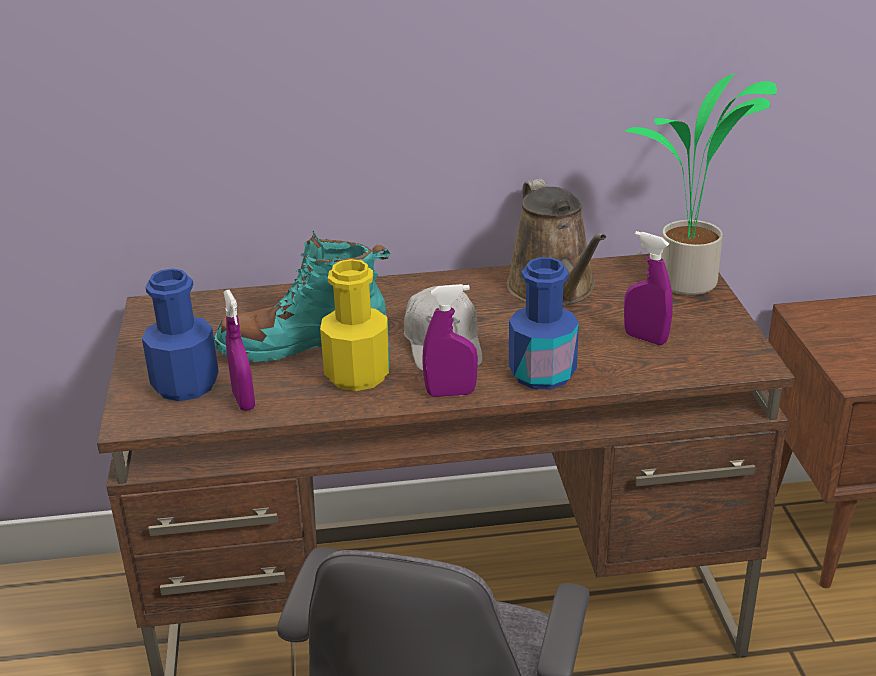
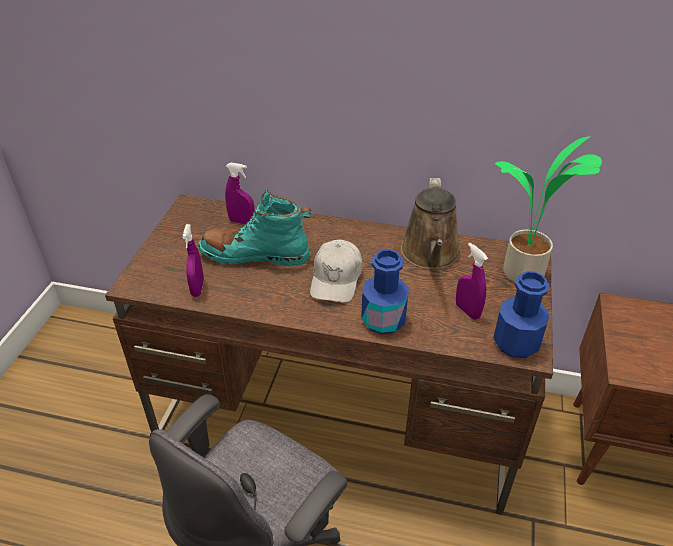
camera: 20 degrees right, 10 degrees up
blue bottle [142,268,219,401] -> blue bottle moved to [493,271,549,358]
yellow bottle [320,259,390,391] -> none
purple spray bottle [422,284,478,397] -> purple spray bottle moved to [225,162,255,224]

